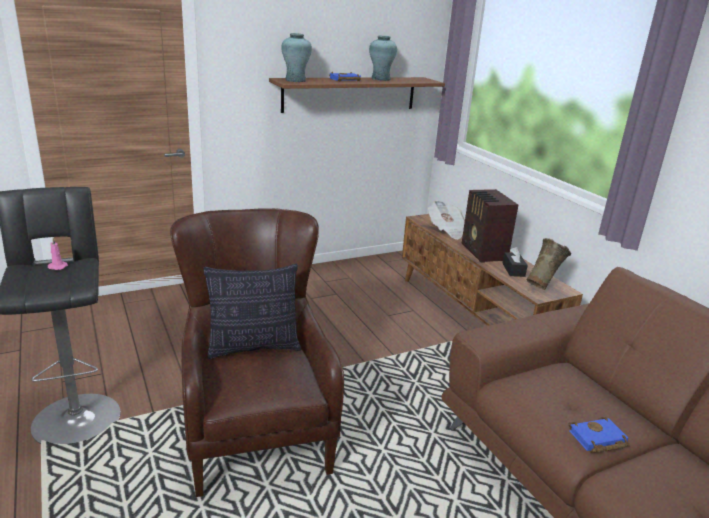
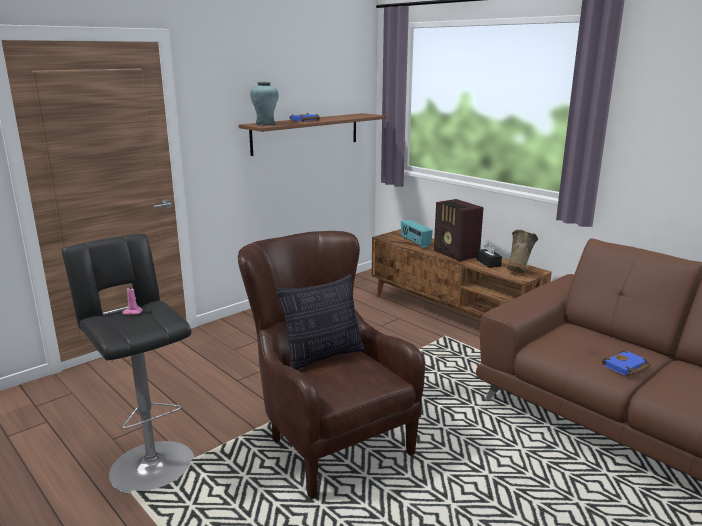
camera: 15 degrees left, 5 degrees down
turquoise vase [369,36,397,81] -> none
newspaper [428,200,465,240] -> radio [401,220,433,248]

